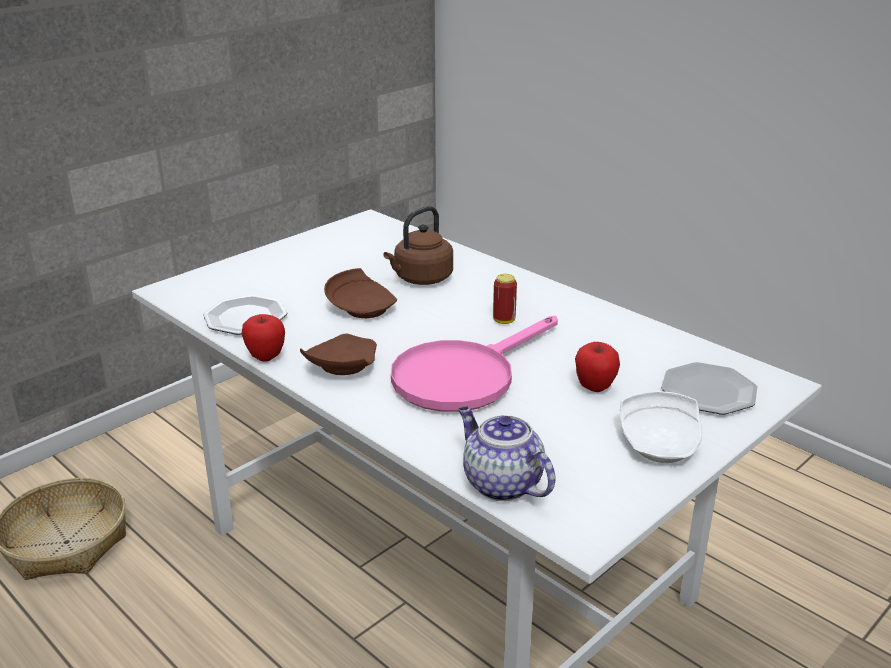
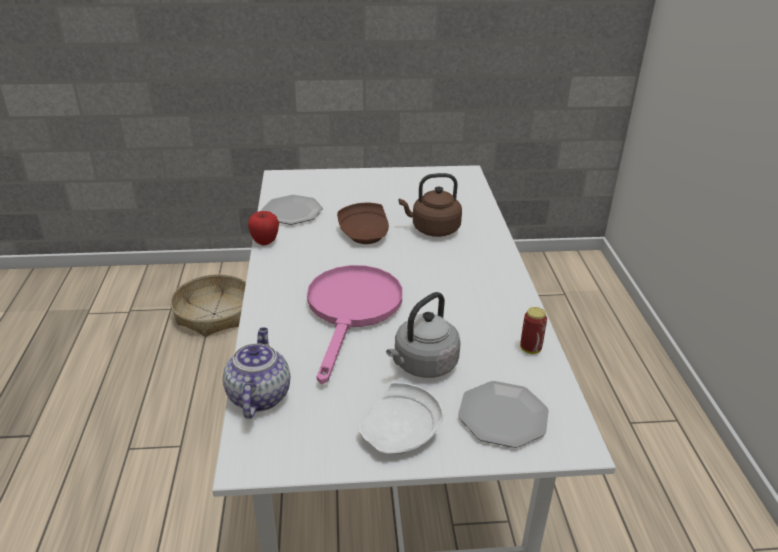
camera: 40 degrees right, 5 degrees up
brown plate [300,334,377,375] -> none
pink frying pan [391,316,558,412] -> pink frying pan turned 105 degrees clockwise [307,265,402,384]
can [493,274,517,324] -> can moved to [520,307,547,354]
apple [575,342,620,392] -> grey kettle [386,292,461,378]

